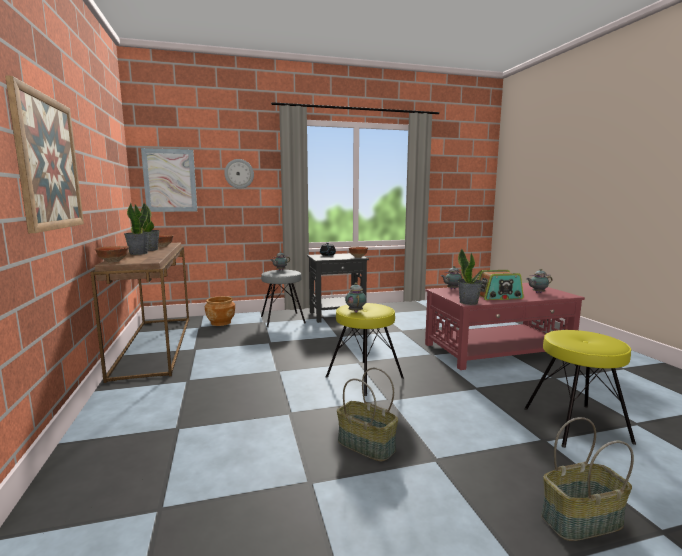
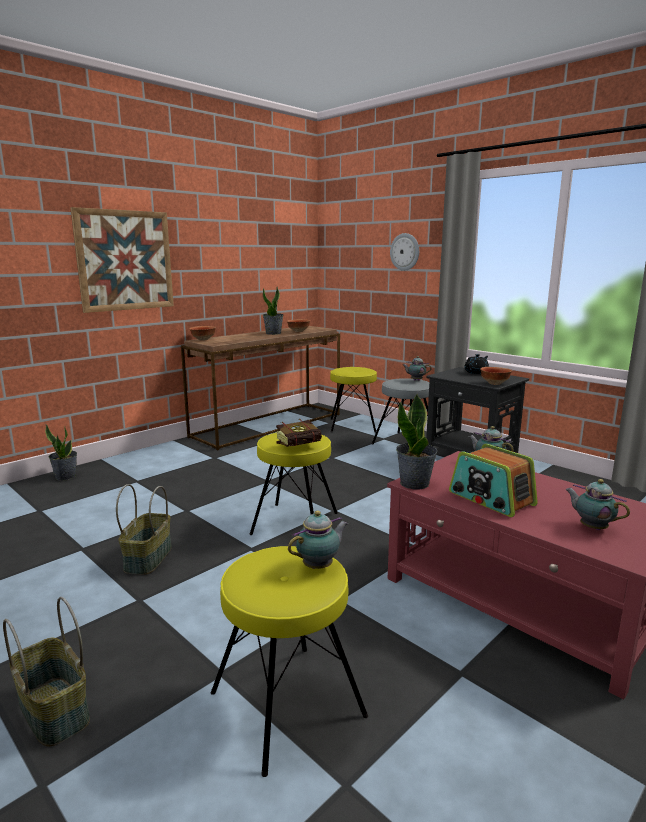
camera: 60 degrees right, 5 degrees up
potted plant [124,203,149,255] -> potted plant moved to [45,425,77,481]
picture [141,148,197,212] -> none
brown planter [205,296,235,326] -> yellow stool [330,367,377,433]
teapot [345,283,367,313] -> teapot moved to [288,510,348,569]
none -> book [276,419,322,447]

